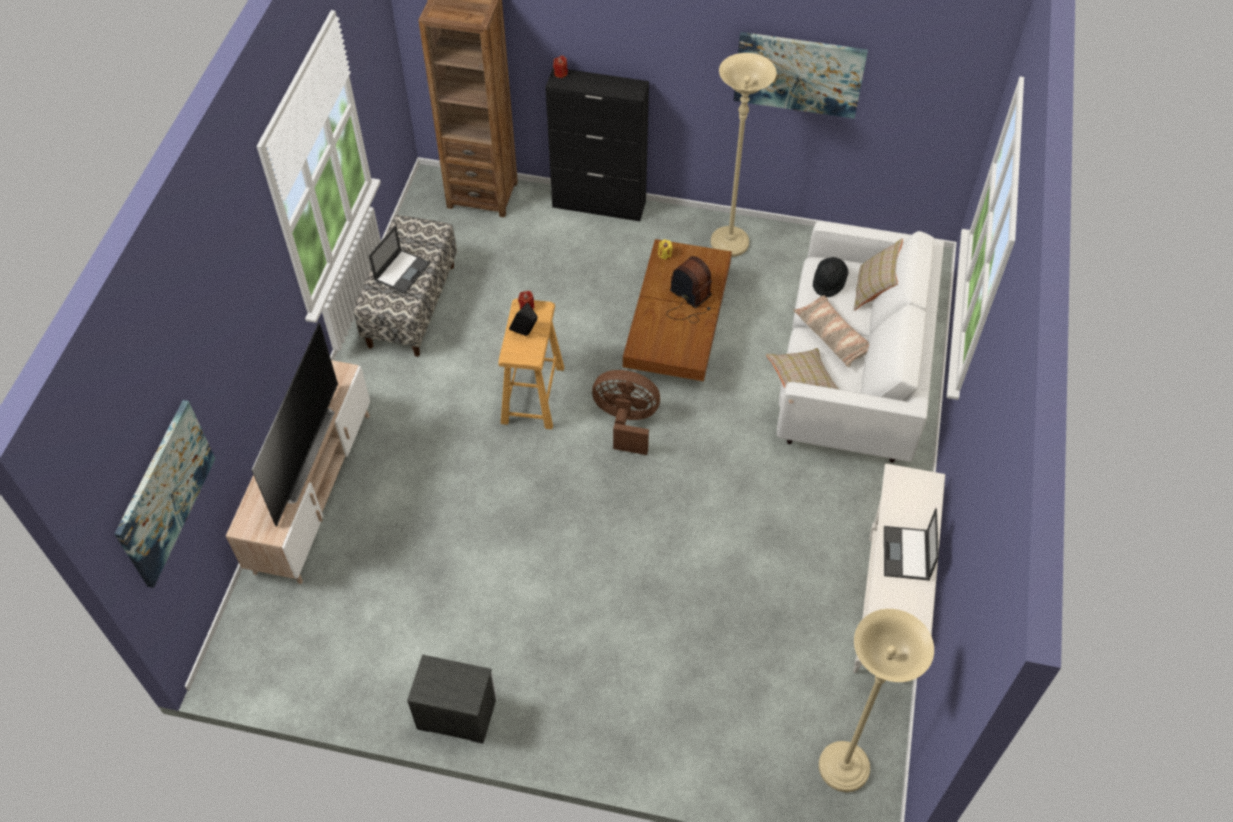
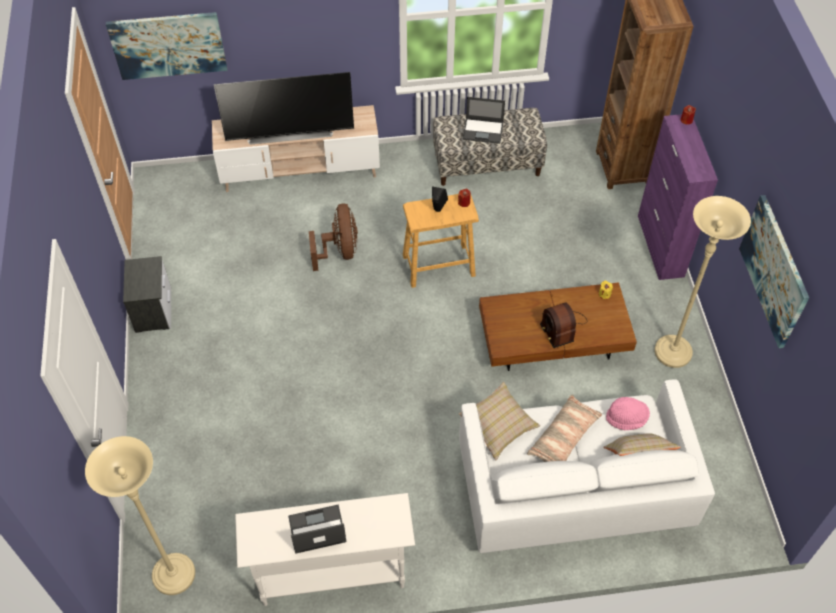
camera: 70 degrees right, 0 degrees up
black cabinet [545,68,649,221] -> purple cabinet [638,114,718,280]
brown fan [592,370,660,455] -> brown fan moved to [309,204,358,271]
radio [667,256,712,323] -> radio turned 135 degrees clockwise [540,302,587,348]
black hat [813,257,848,298] -> pink hat [606,397,650,430]

